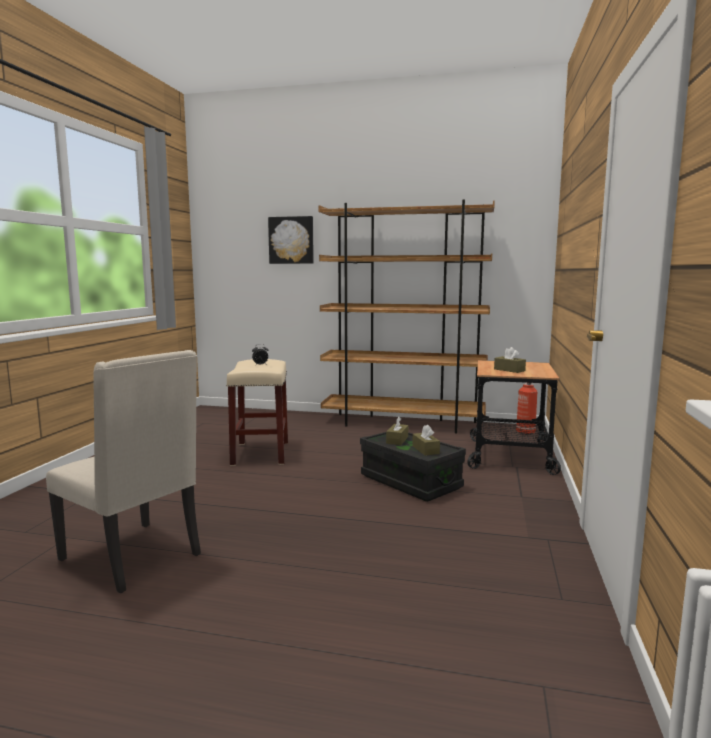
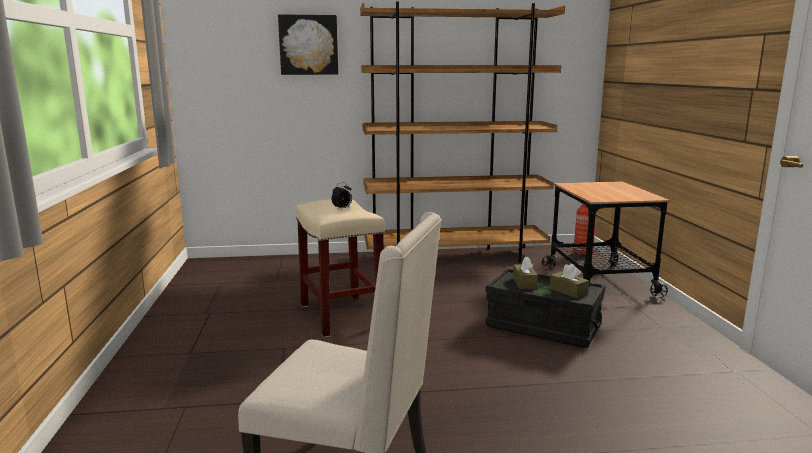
camera: 20 degrees left, 5 degrees up
brown tissue box [494,347,526,373] -> none

